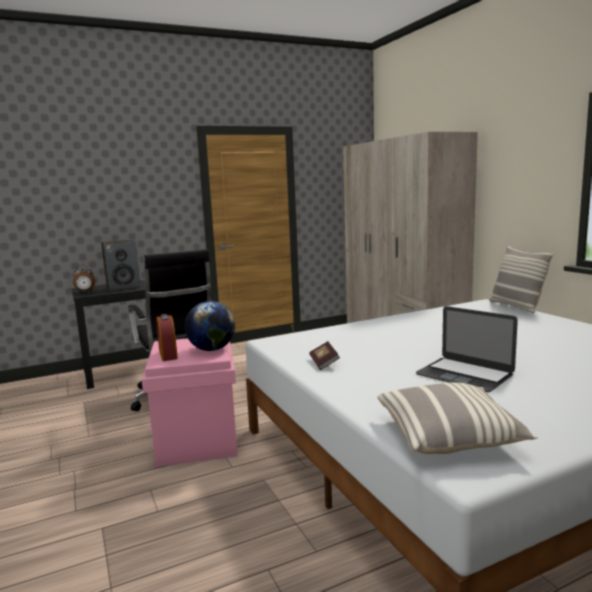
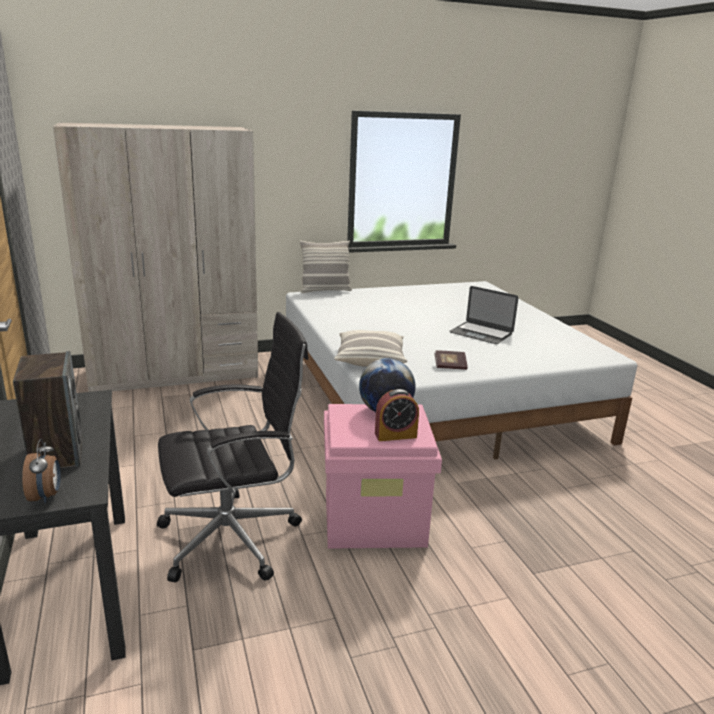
camera: 85 degrees left, 10 degrees up
pillow [377,382,538,454] -> pillow moved to [334,330,407,367]
laptop [416,306,518,392] -> laptop turned 75 degrees clockwise [449,286,518,344]

